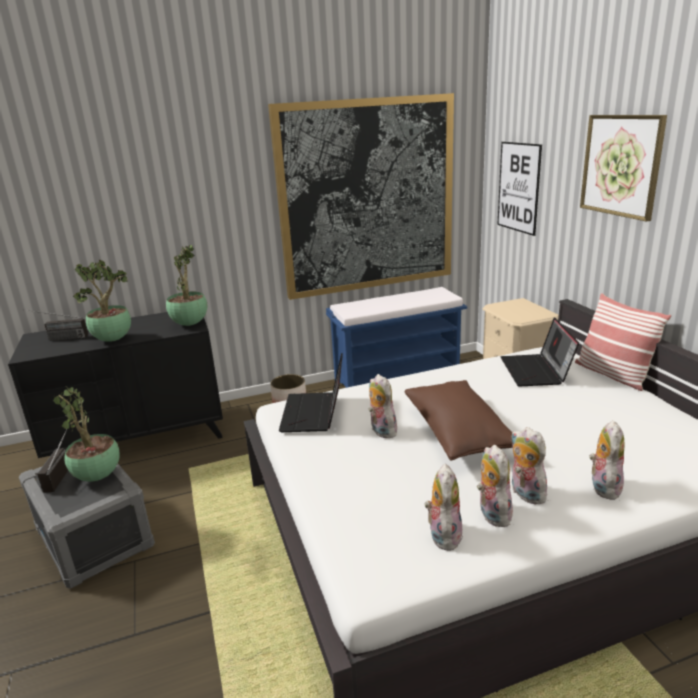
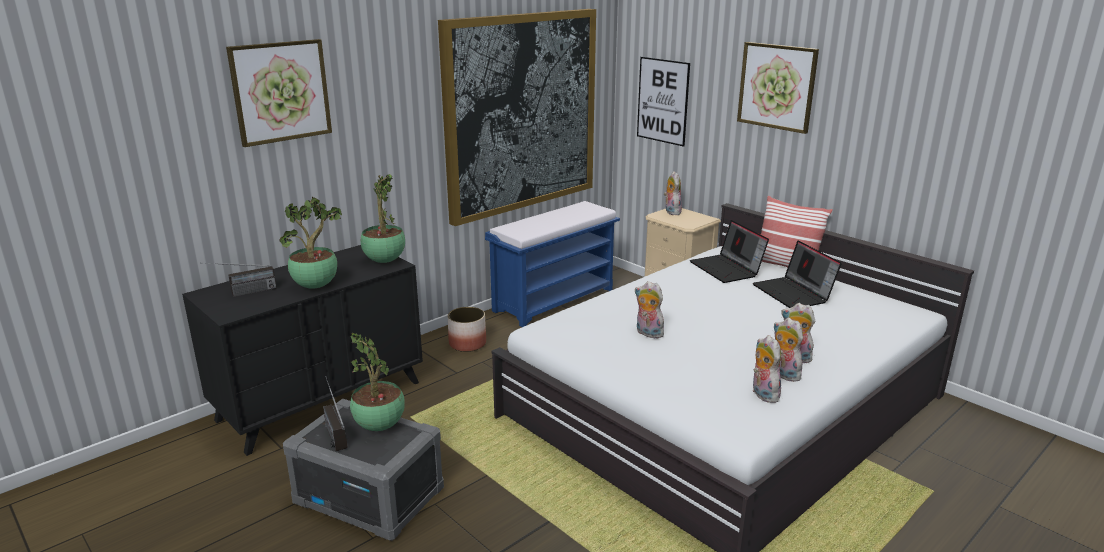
camera: 25 degrees left, 0 degrees up
laptop [279,353,343,432] -> laptop moved to [753,241,842,308]
brown pillow [405,380,513,461] -> none
plush toy [589,420,624,500] -> plush toy moved to [664,171,682,215]
none -> picture [226,39,332,147]

